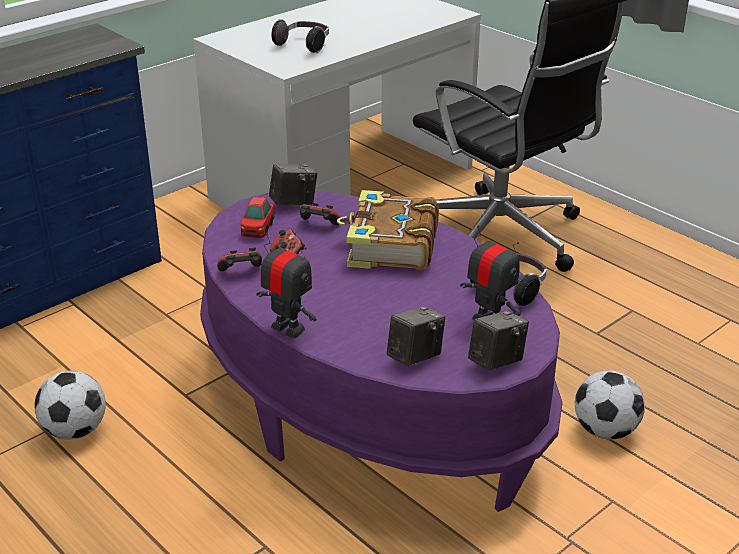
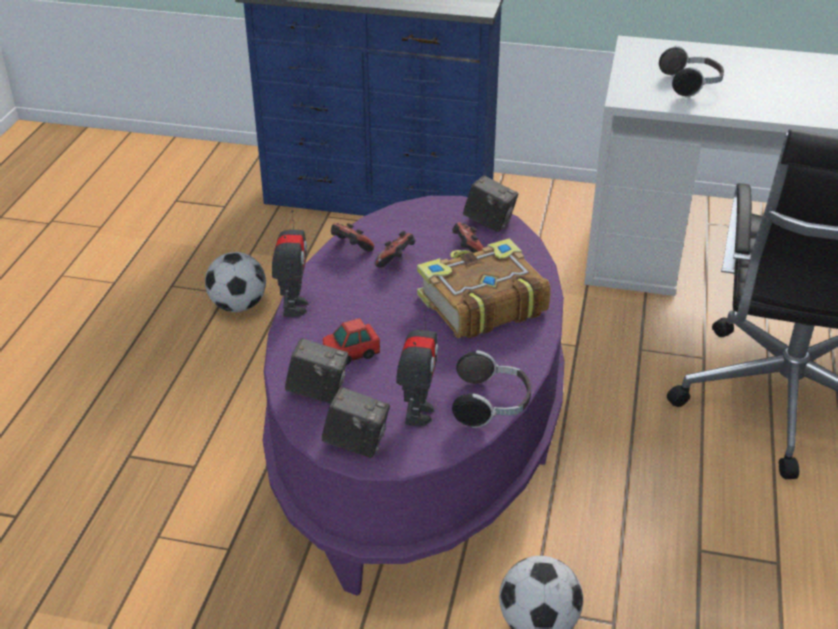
camera: 55 degrees right, 5 degrees up
toy car [240,197,274,238] -> toy car moved to [323,318,380,365]

